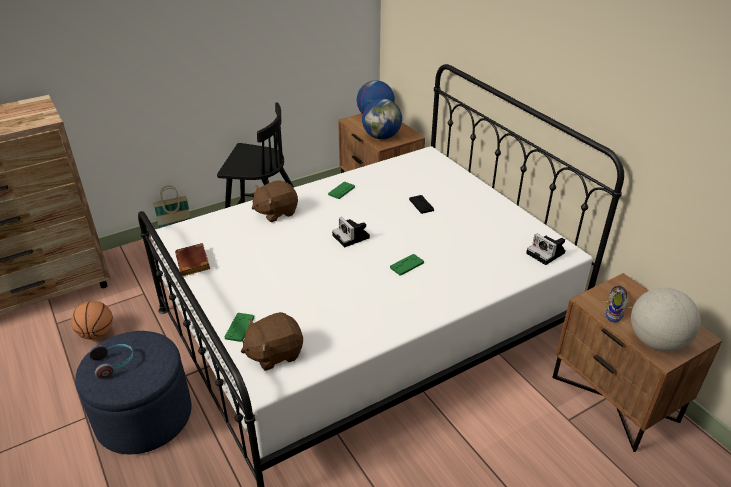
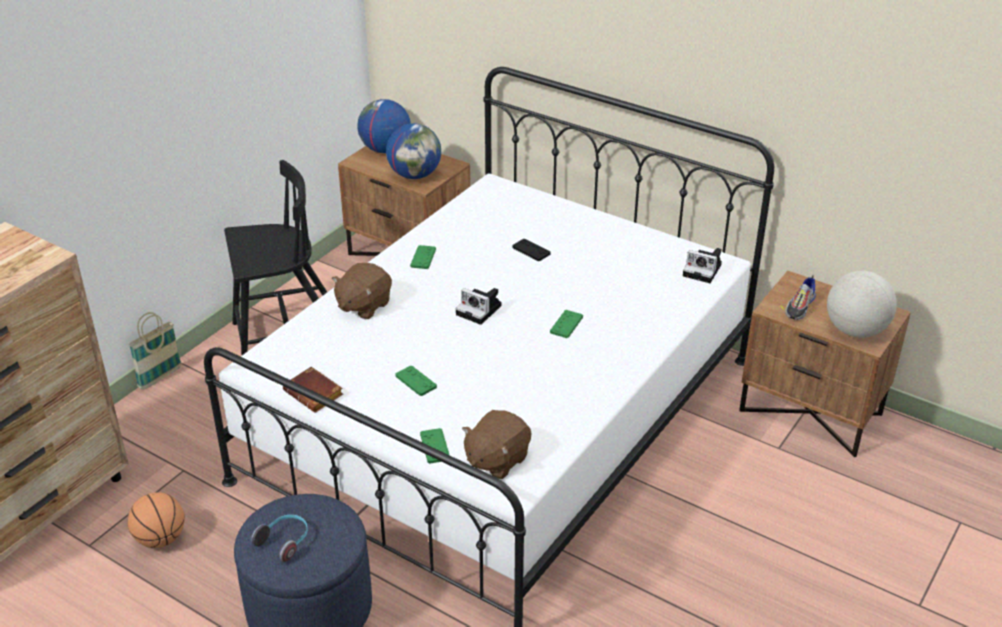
camera: 25 degrees left, 0 degrees up
shoe [602,286,633,323] -> shoe turned 150 degrees counterclockwise [781,275,816,320]
none -> green game controller [395,365,437,396]

